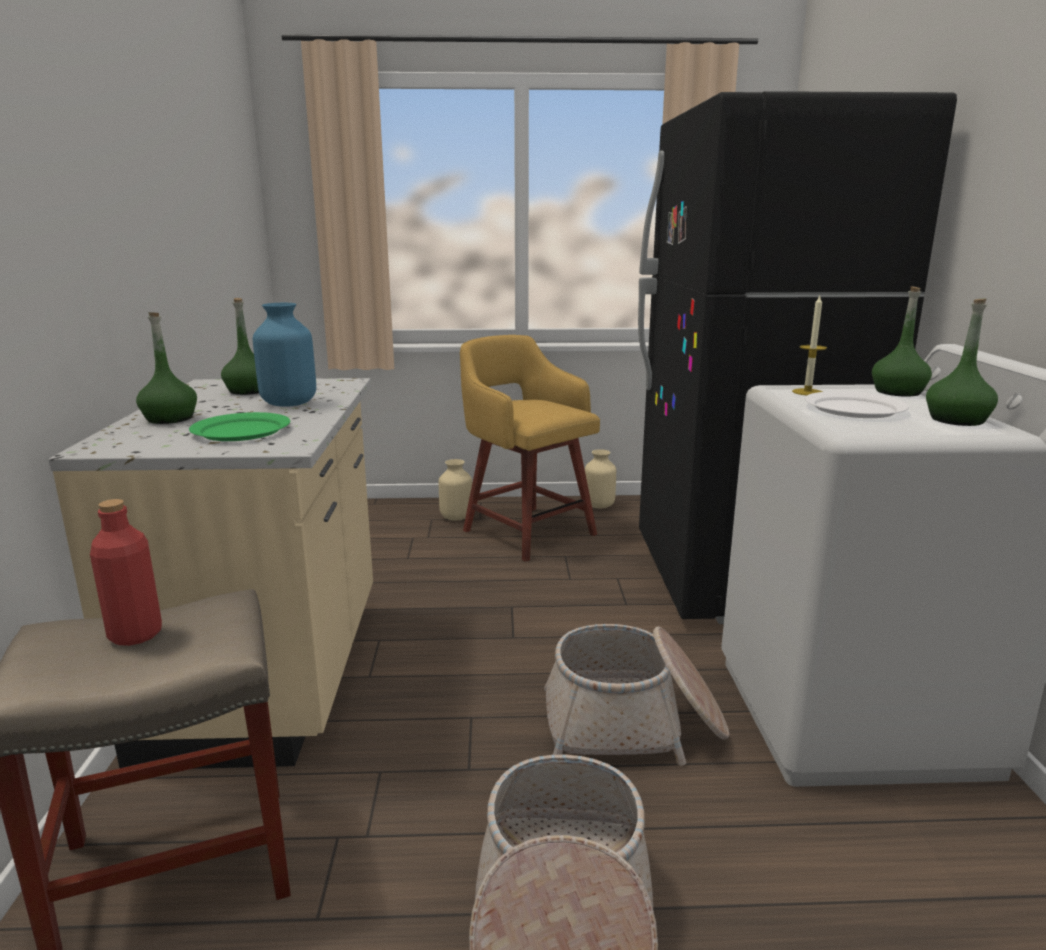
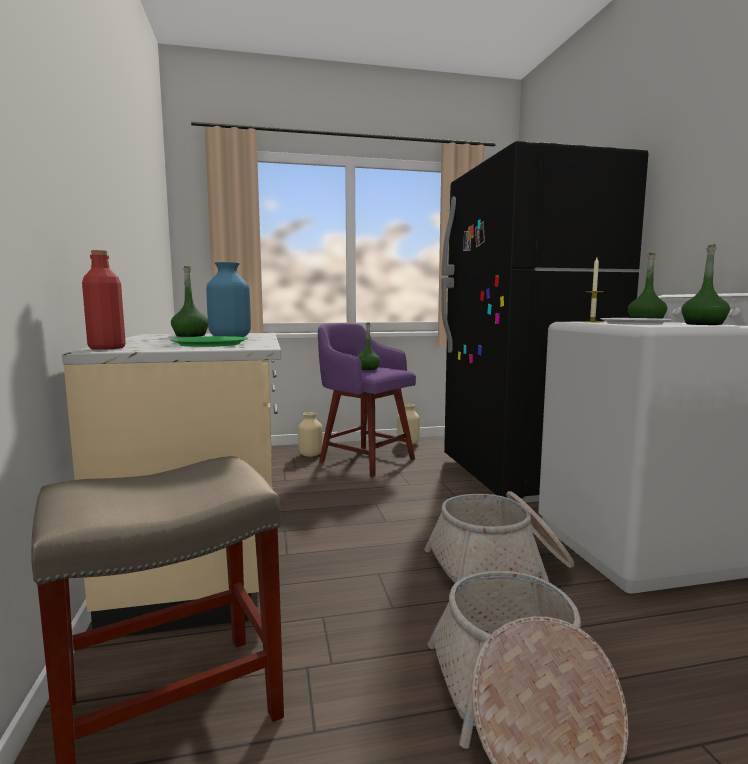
camera: 10 degrees left, 10 degrees down
red bottle [90,499,162,646] -> red bottle moved to [82,250,126,350]
green bottle [136,312,197,424] -> green bottle moved to [357,323,380,370]
yellow stool [460,335,600,562] -> purple stool [318,323,416,477]

